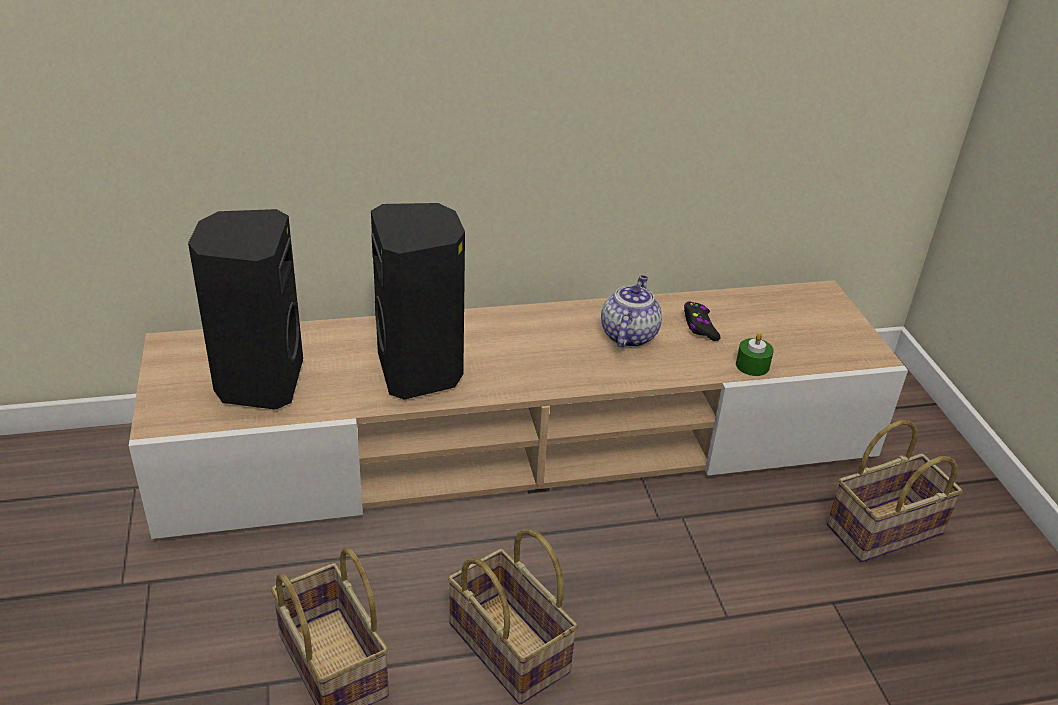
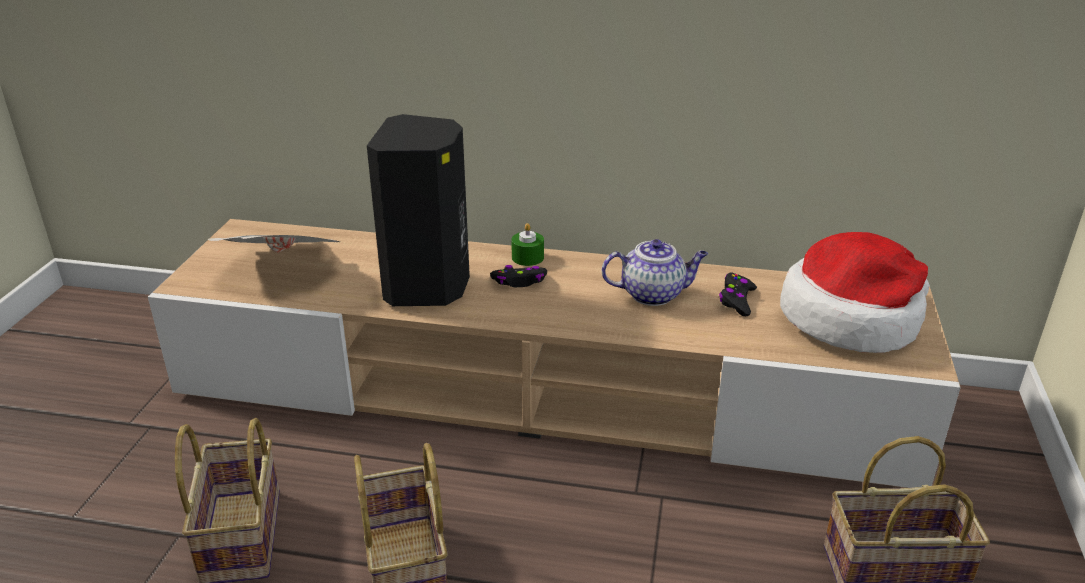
camera: 25 degrees right, 5 degrees down
black speaker [188,209,303,410] -> newspaper [208,235,340,253]
teapot [601,275,662,347] -> teapot turned 45 degrees clockwise [602,239,708,306]
green candle [736,333,774,376] -> green candle moved to [511,223,544,266]
none -> black game controller [490,265,547,287]
none -> hat [780,232,930,353]

